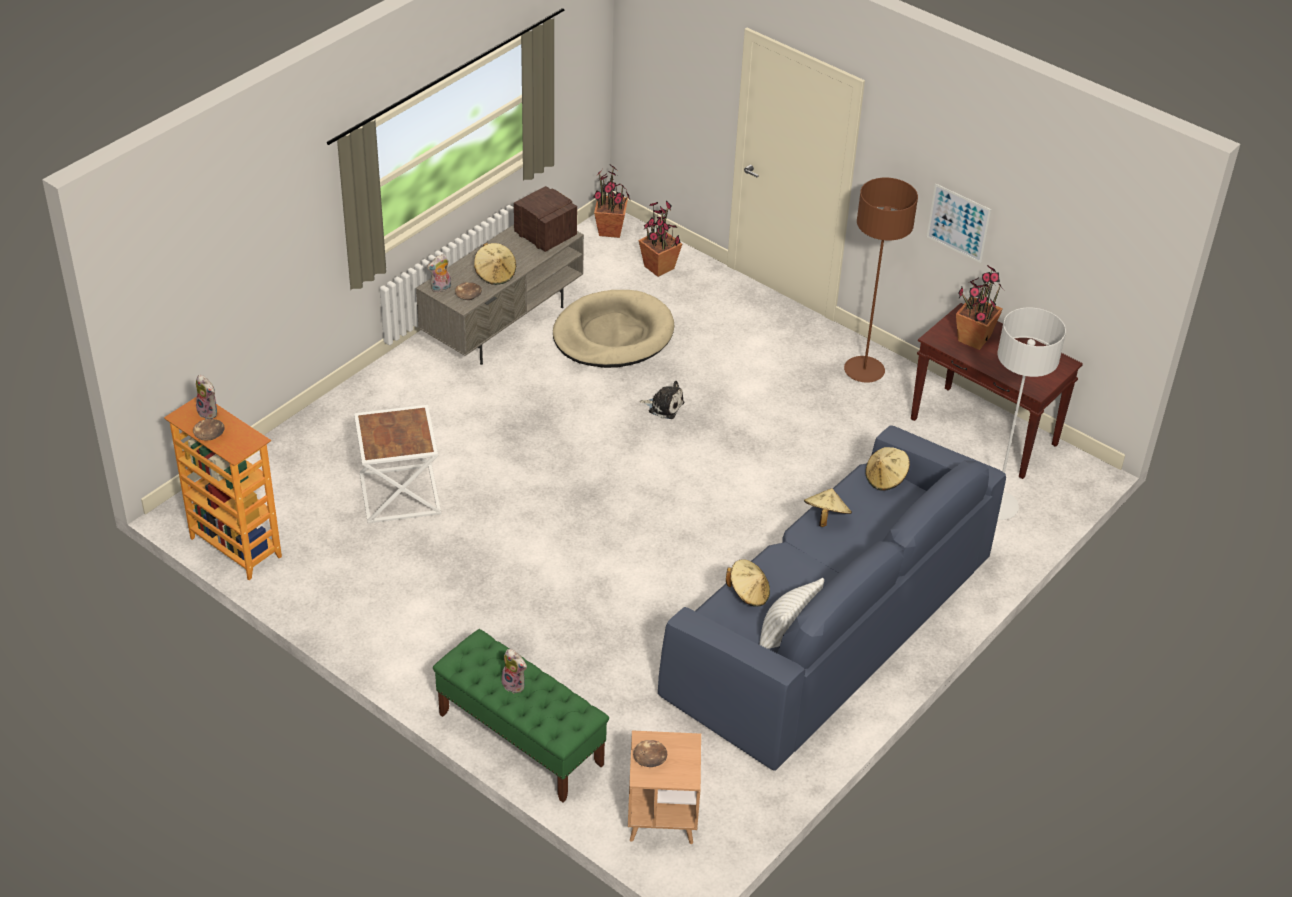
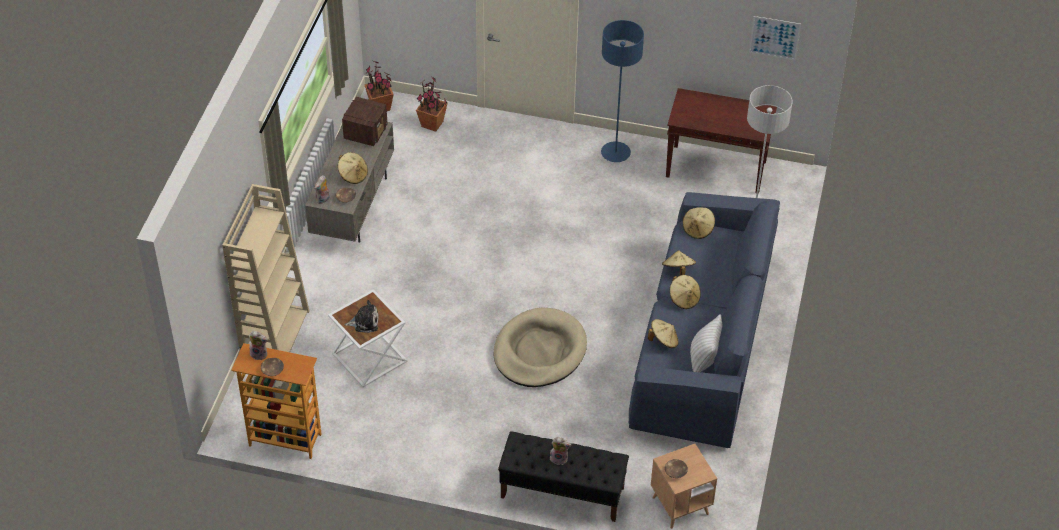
camera: 25 degrees left, 5 degrees up
green bench [433,629,609,802] -> black bench [498,431,629,522]
radio [514,186,577,252] -> radio turned 90 degrees clockwise [342,97,388,146]
beige dog bed [553,290,674,368] -> beige dog bed moved to [493,307,587,387]
plush toy [640,381,684,419] -> plush toy moved to [345,300,379,333]
brown floor lamp [844,178,918,383] -> blue floor lamp [601,20,644,162]
picture [927,183,991,263] -> picture moved to [749,16,801,60]
potted plant [956,265,1004,350] -> none
none -> beige bookcase [222,184,309,352]
none -> beige hat [670,275,701,309]

